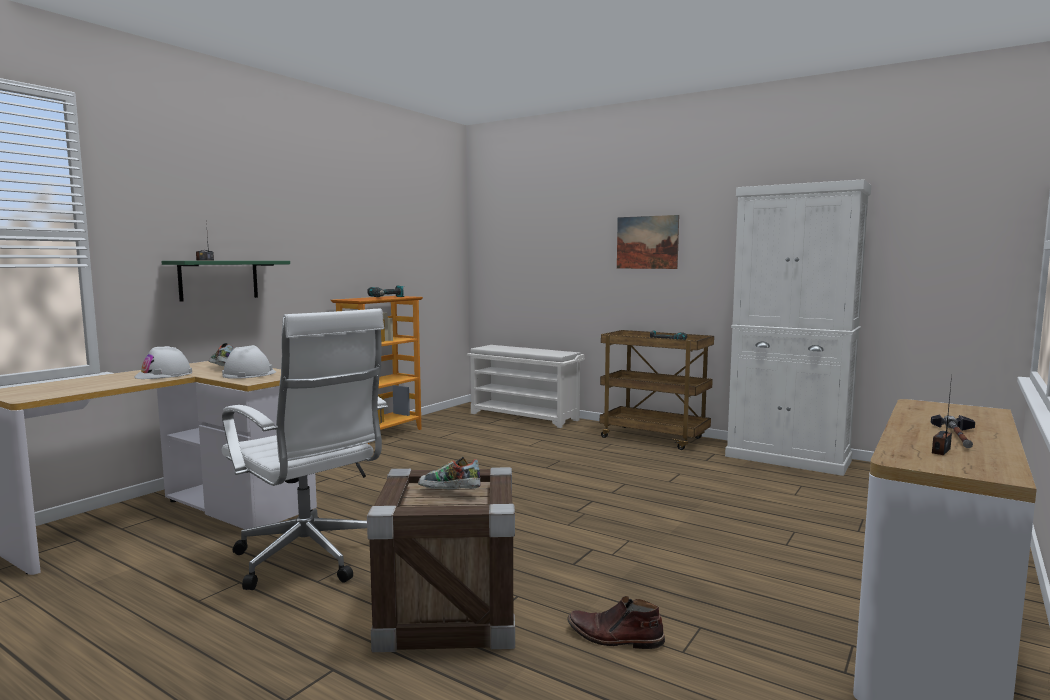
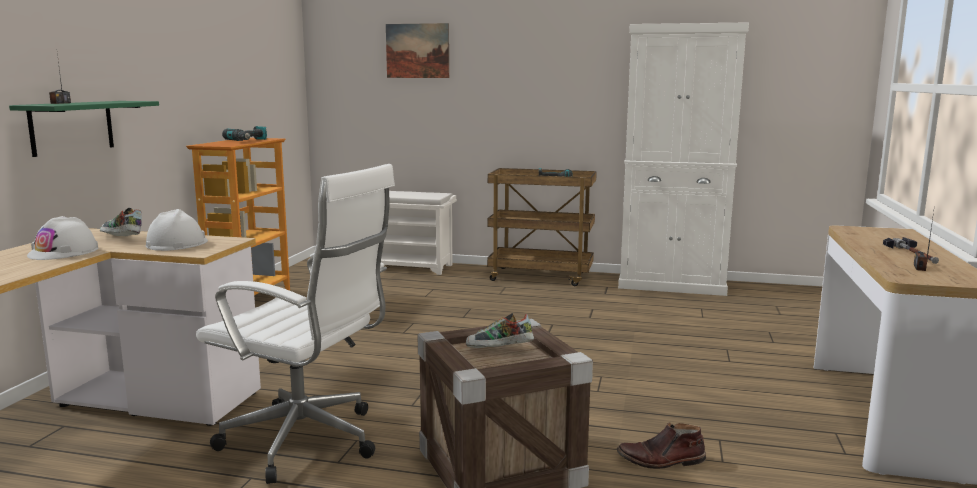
camera: 20 degrees left, 5 degrees up
picture [617,215,679,269] -> picture moved to [386,23,449,78]

